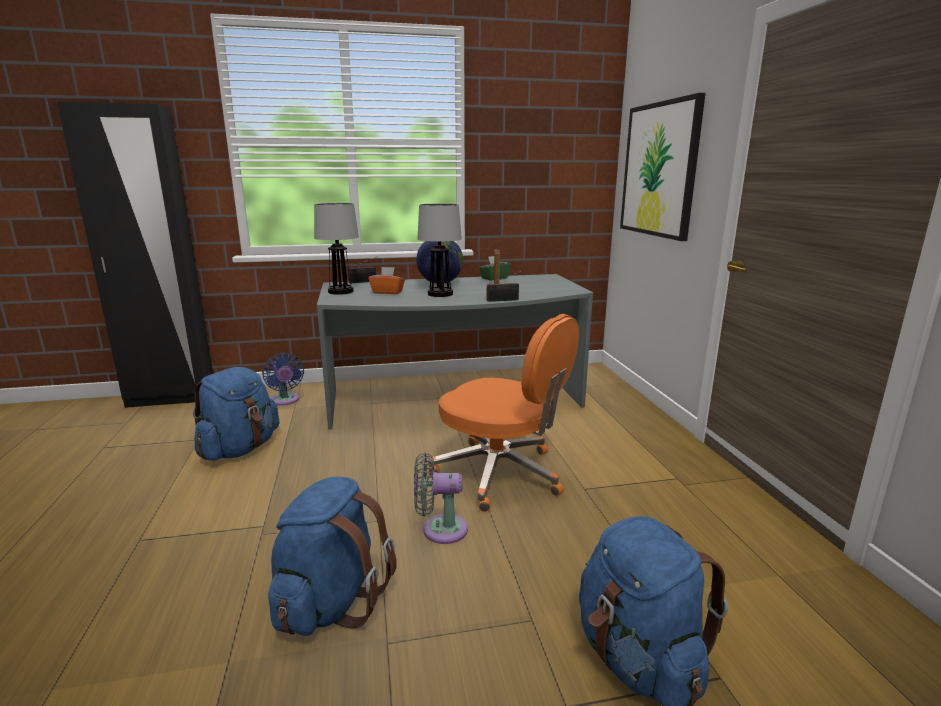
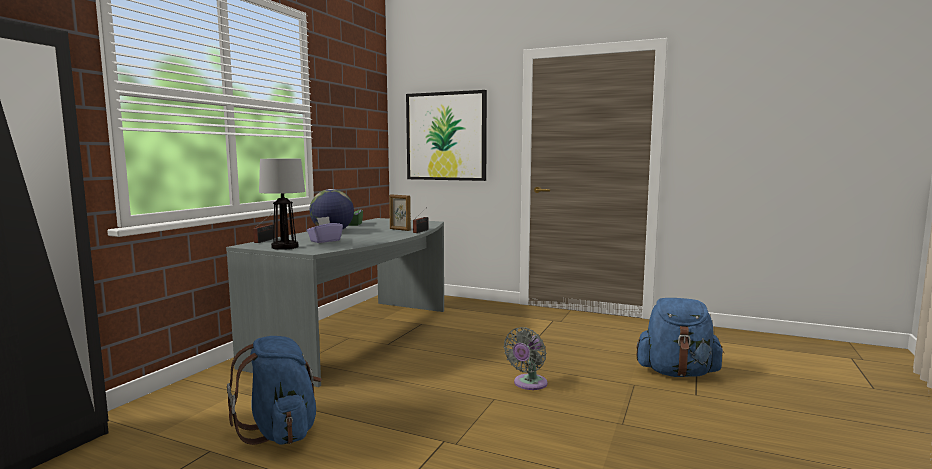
camera: 55 degrees left, 10 degrees down
blue fan [262,353,304,406] -> none
blue backpack [268,476,397,636] -> none
orange tissue box [369,267,405,294] -> purple tissue box [307,217,343,243]
table lamp [417,203,462,297] -> none
orange office chair [428,314,579,512] -> none

